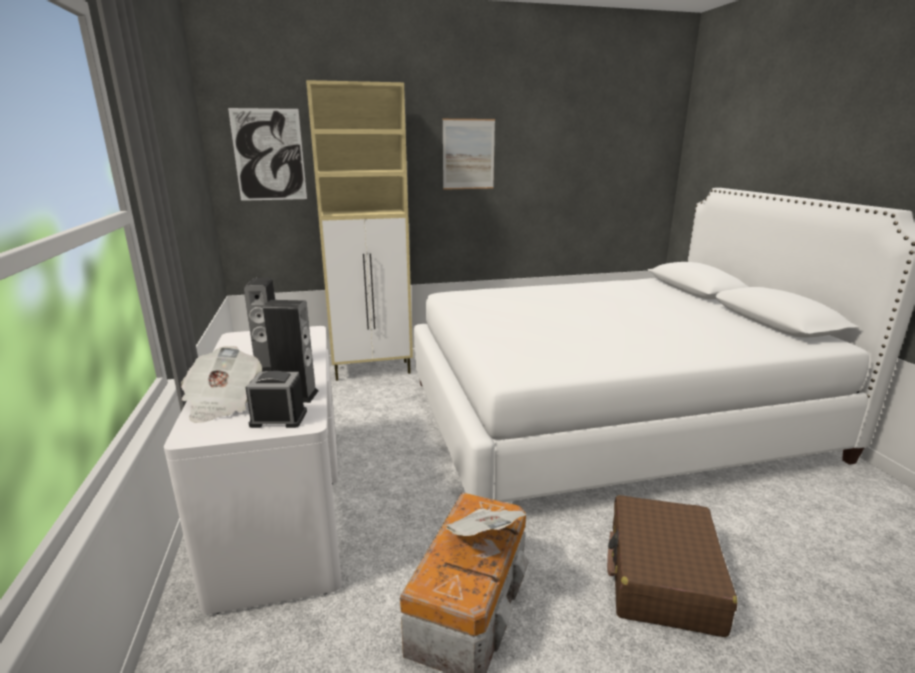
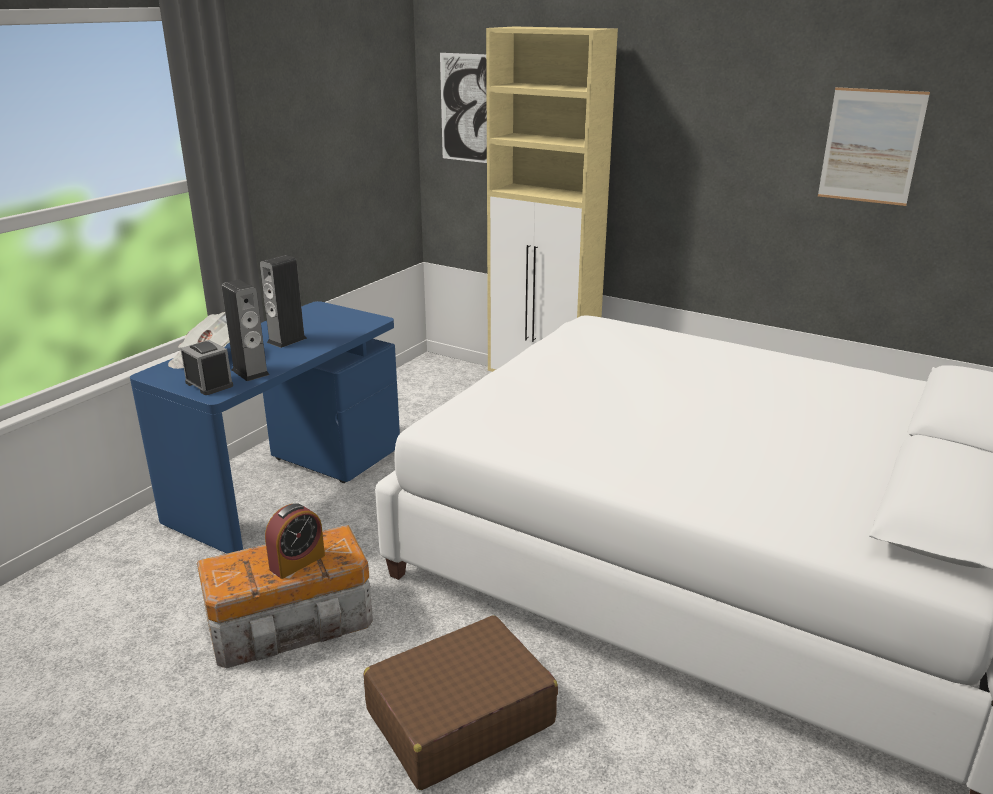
camera: 45 degrees right, 5 degrees up
white desk [164,326,342,615] -> blue desk [130,301,400,553]
picture [443,119,495,190] -> picture moved to [818,87,930,206]
newspaper [445,509,527,536] -> alarm clock [265,503,325,579]

